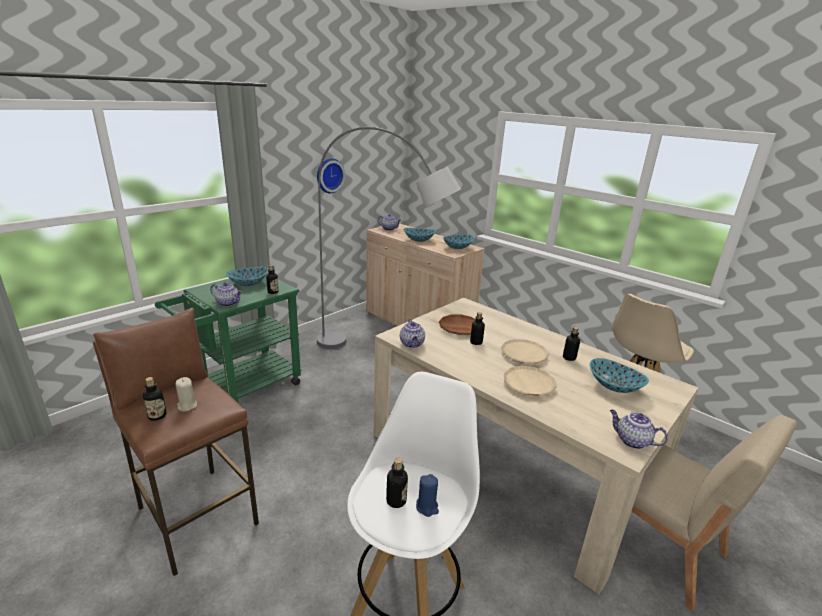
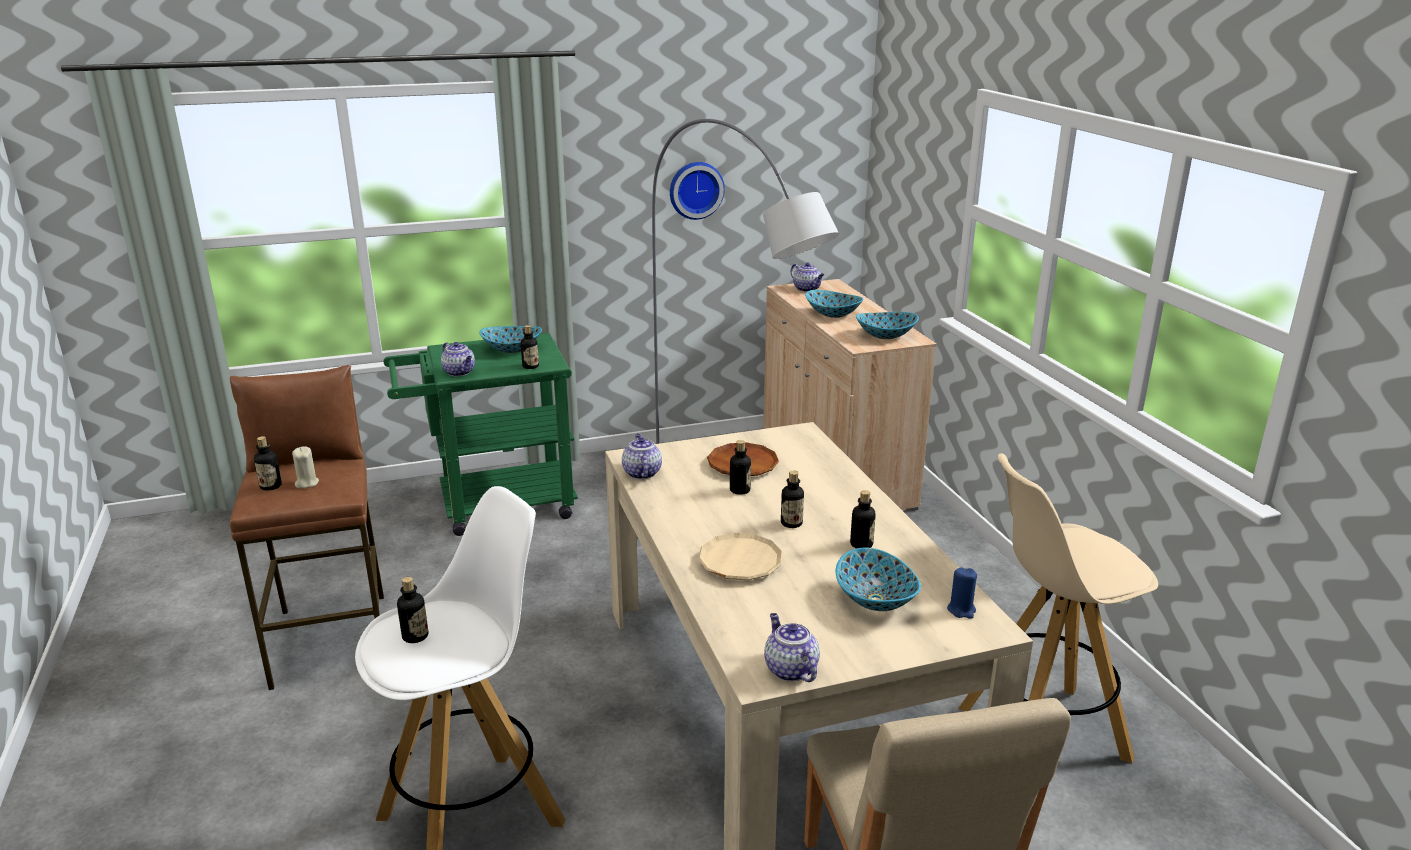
camera: 30 degrees right, 0 degrees up
teapot [400,319,425,348] -> teapot turned 150 degrees clockwise [622,434,662,479]
blue candle [416,474,439,517] -> blue candle moved to [947,567,977,619]
beige plate [501,339,549,364] -> bottle [781,471,804,528]

